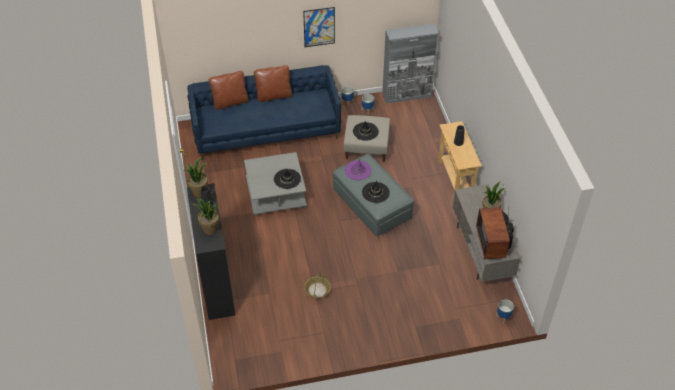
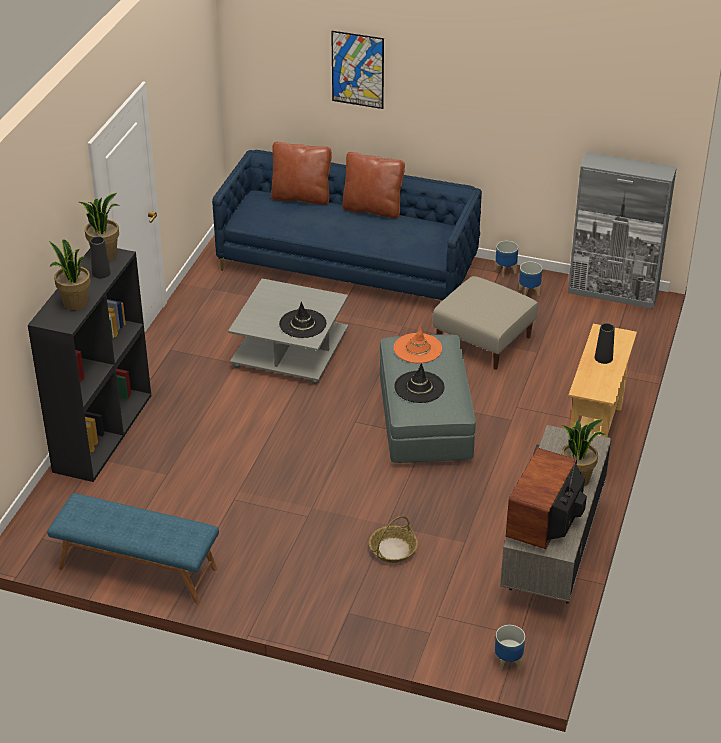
camera: 30 degrees right, 10 degrees down
picture [303,7,335,47] -> picture moved to [331,31,384,109]
basket [304,272,331,298] -> basket moved to [369,516,418,563]
purple hat [345,159,372,180] -> orange hat [394,326,442,363]
black hat [353,121,379,141] -> none
none -> blue bench [47,493,219,604]

